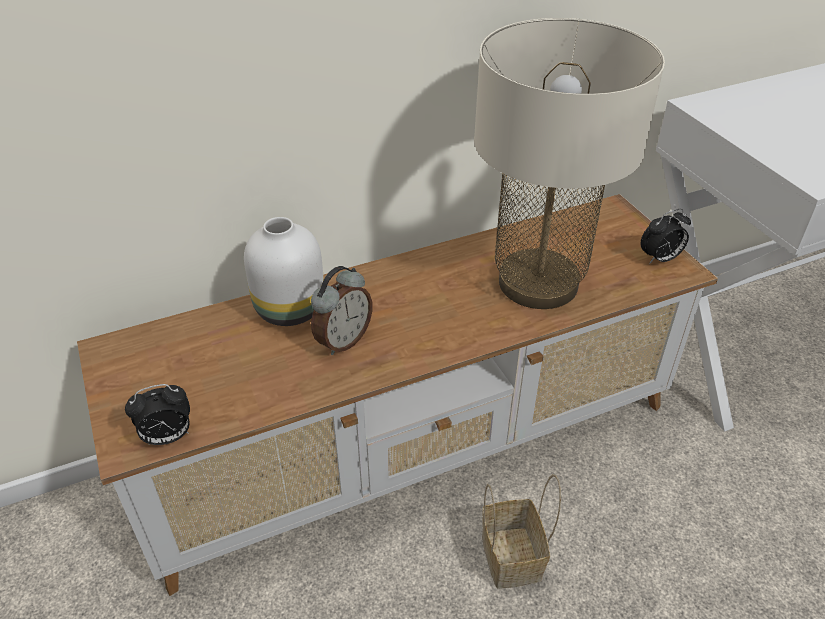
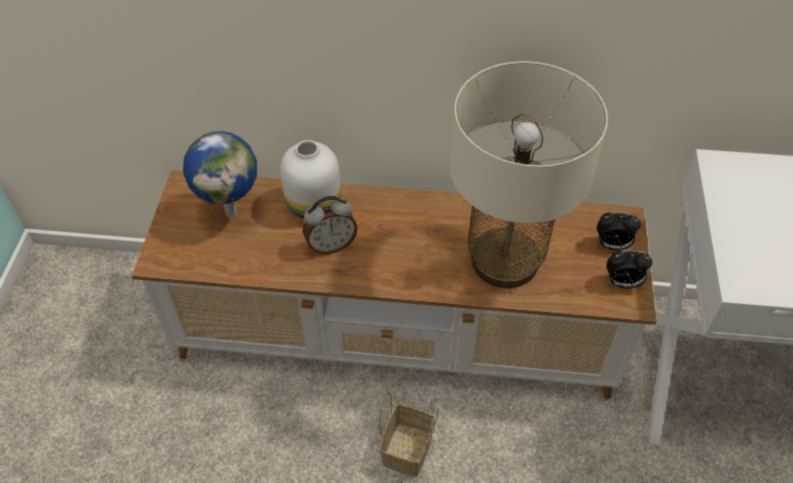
camera: 30 degrees right, 10 degrees up
alarm clock [125,384,190,445] -> alarm clock moved to [597,212,641,250]
none -> globe [183,131,257,218]

